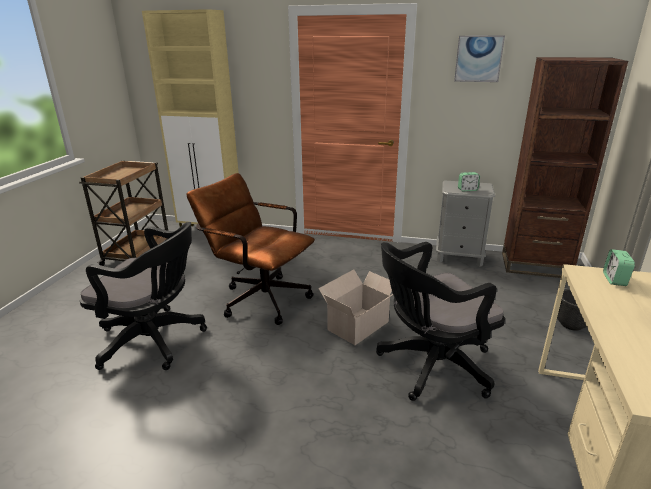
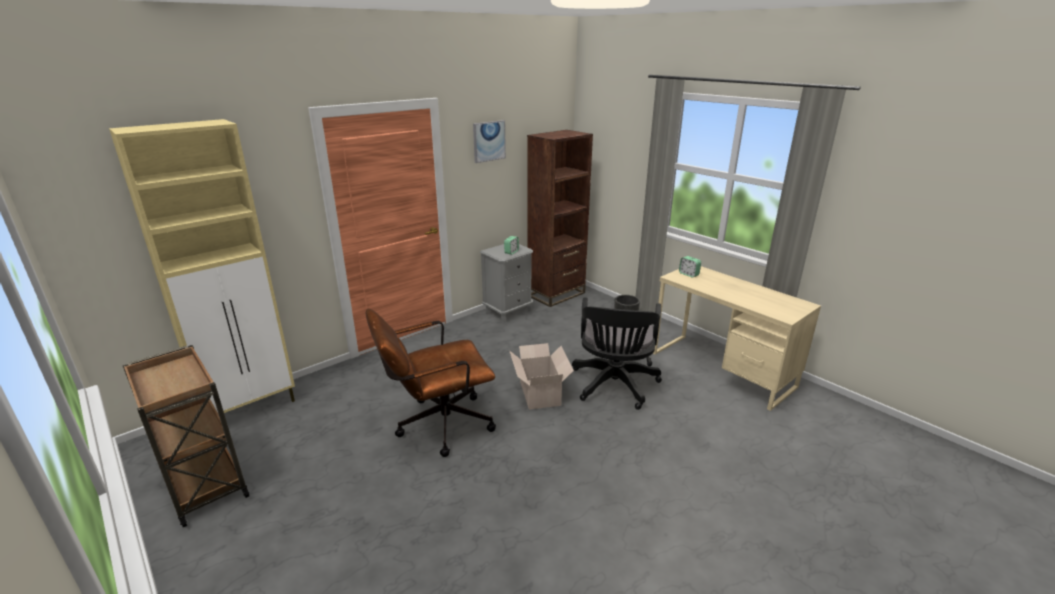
camera: 55 degrees left, 0 degrees up
black office chair [80,222,207,370] -> none

